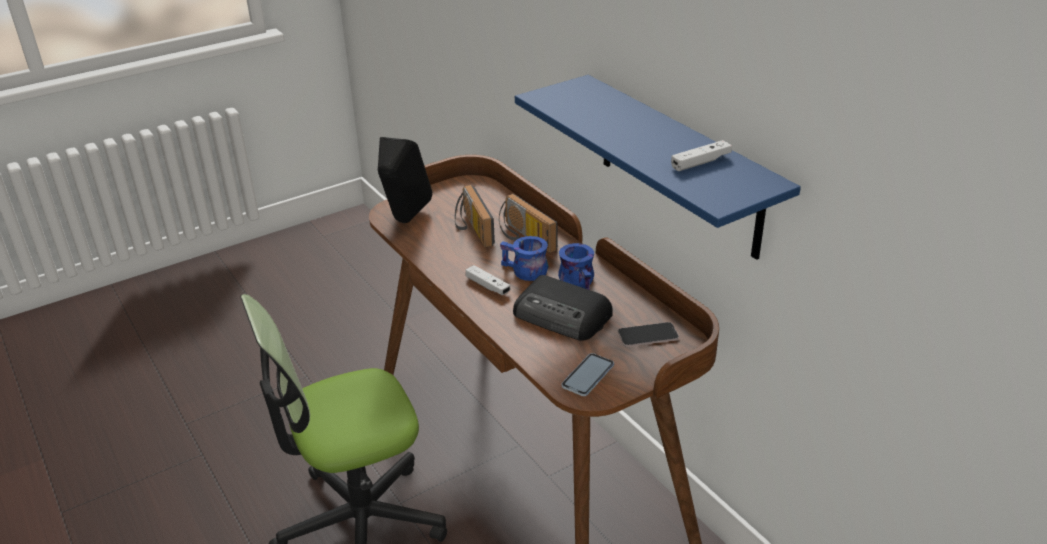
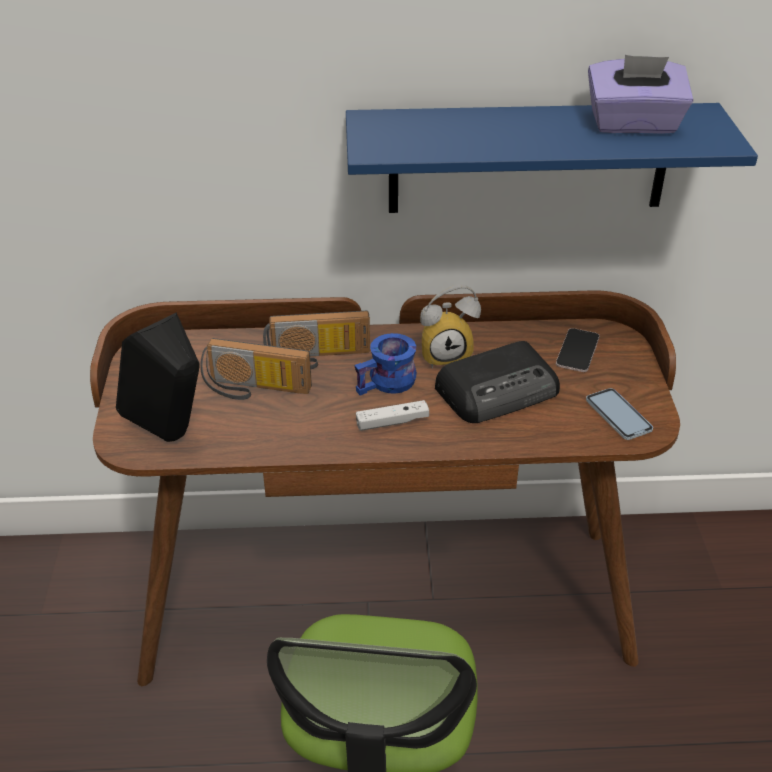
camera: 60 degrees left, 5 degrees up
blue mug [558,243,594,290] -> alarm clock [420,284,481,368]
white game controller [671,140,732,171] -> purple tissue box [588,55,693,134]

